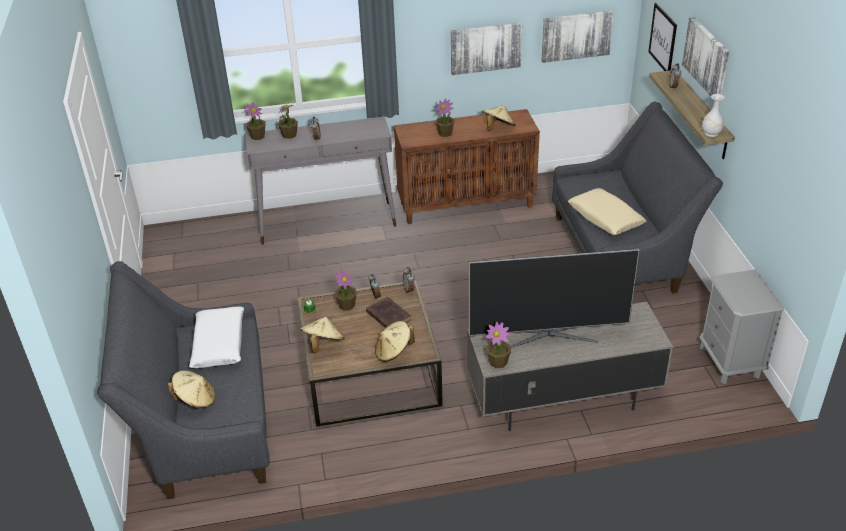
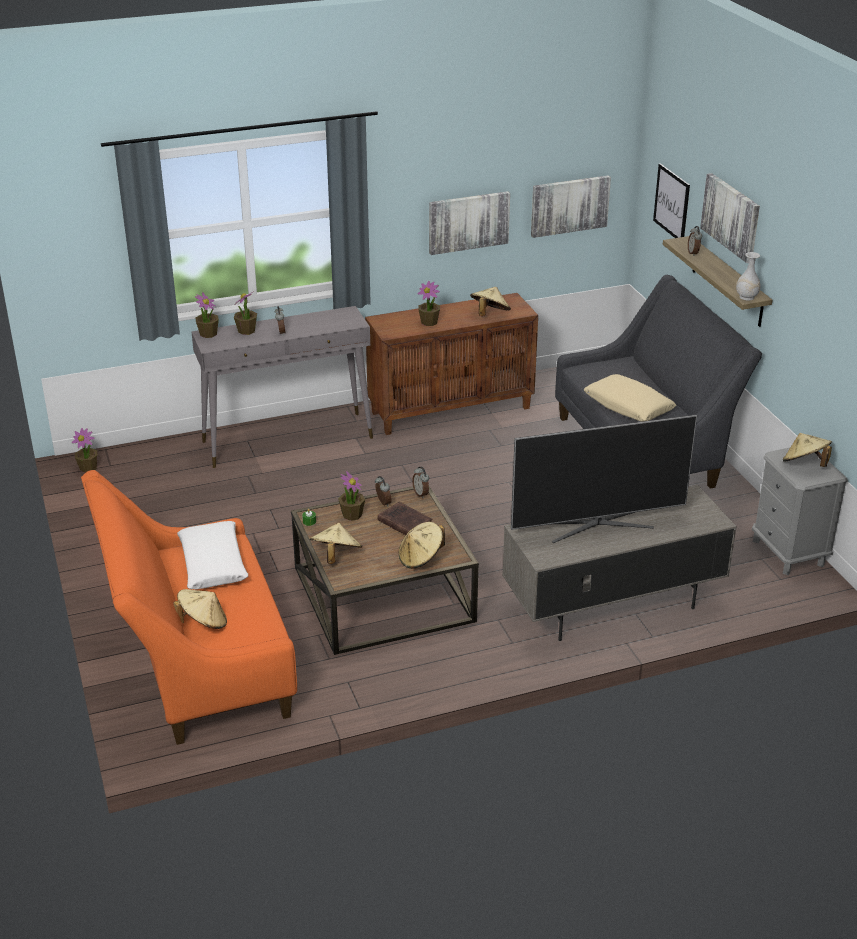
camera: 10 degrees left, 5 degrees down
grey sofa [97,261,270,499] -> orange sofa [81,470,297,745]
potted plant [486,322,511,368] -> potted plant moved to [72,428,97,473]
none -> beige hat [783,433,832,467]

